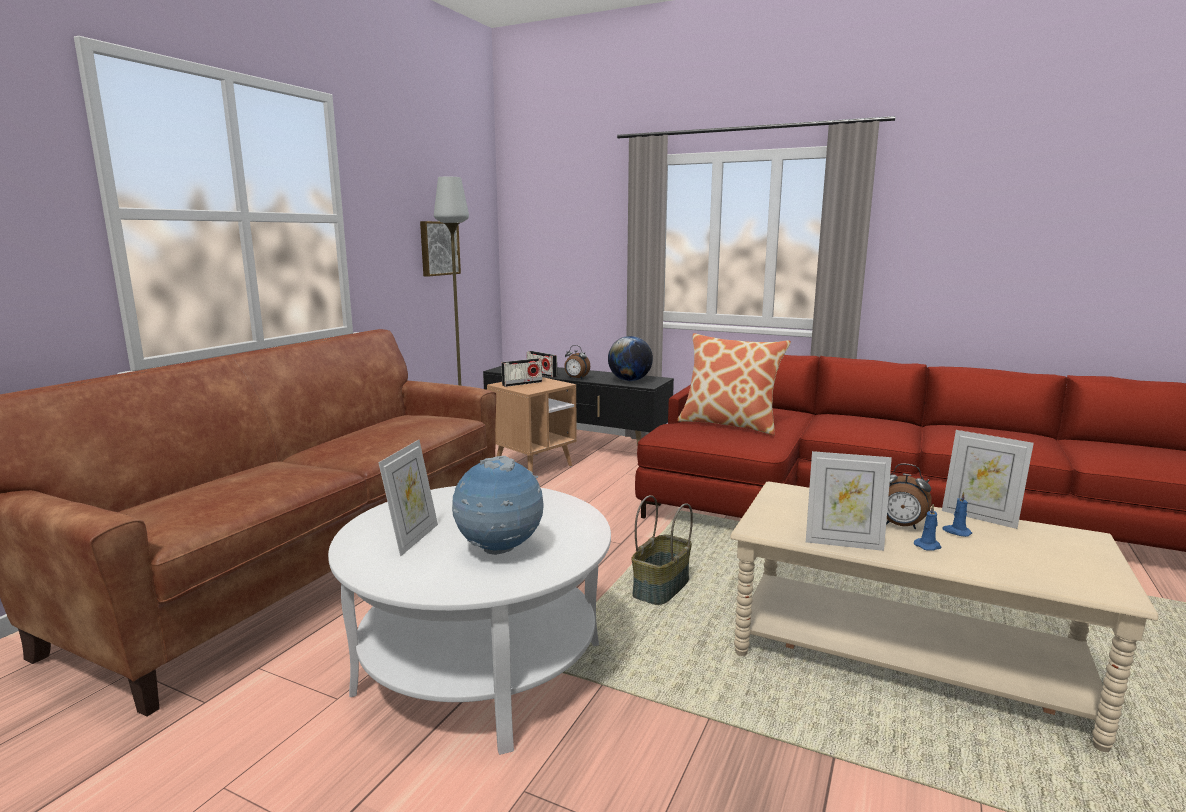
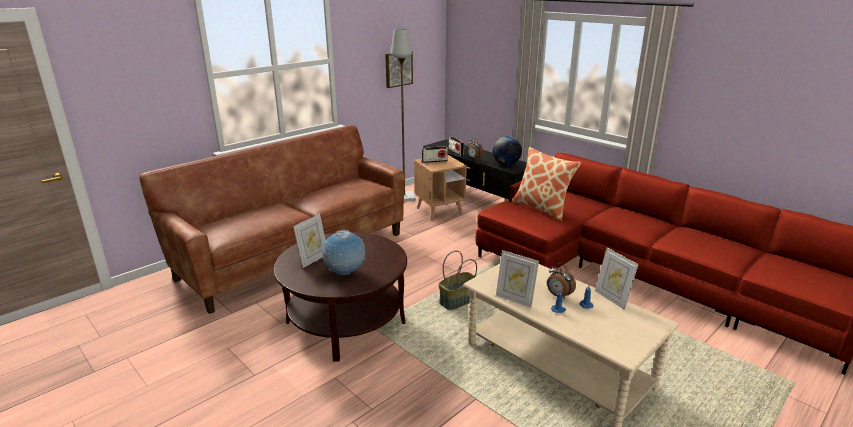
camera: 20 degrees right, 10 degrees up
white coffee table [328,486,611,755] -> brown coffee table [274,232,407,362]

